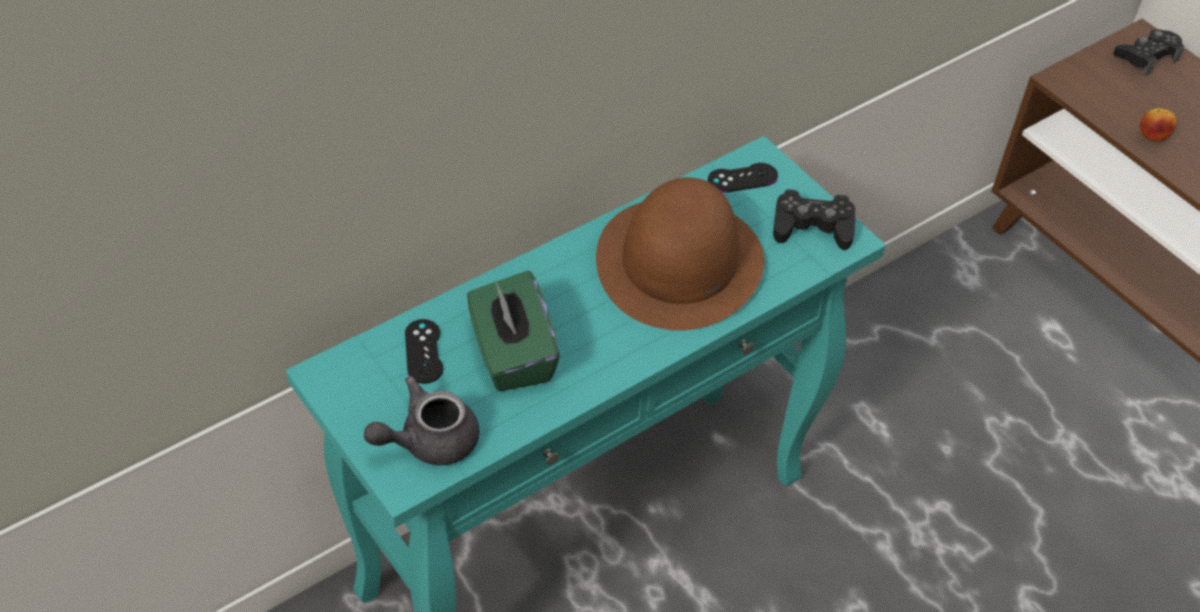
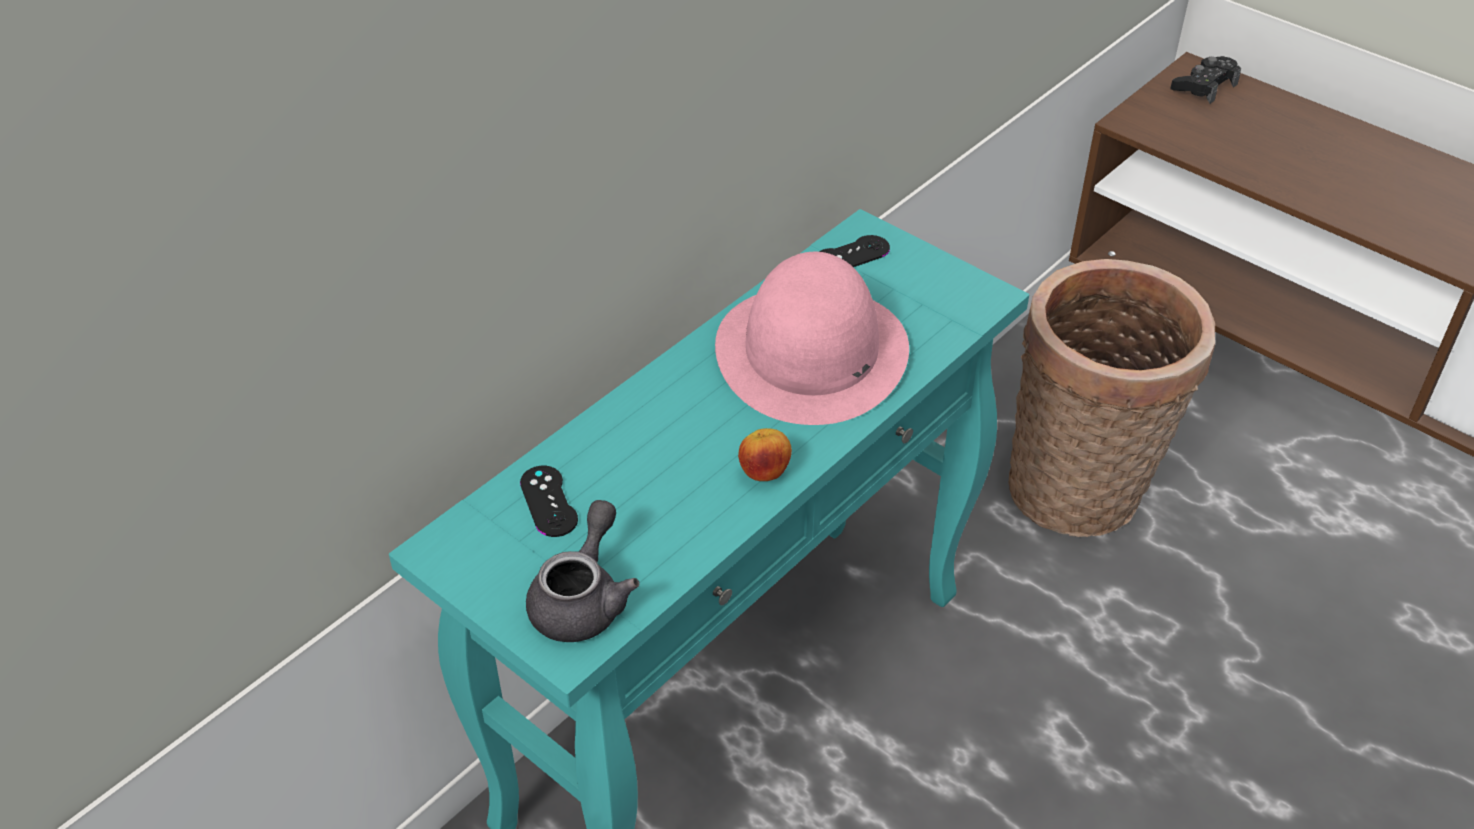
camera: 10 degrees left, 5 degrees down
grey teapot [364,376,479,465] -> grey teapot turned 150 degrees clockwise [526,500,639,642]
green tissue box [467,271,560,391] -> none
brown hat [596,177,765,331] -> pink hat [715,252,909,425]
black game controller [773,189,856,250] -> none
apple [1140,108,1177,141] -> apple moved to [738,428,792,481]
none -> basket [1008,259,1215,537]

